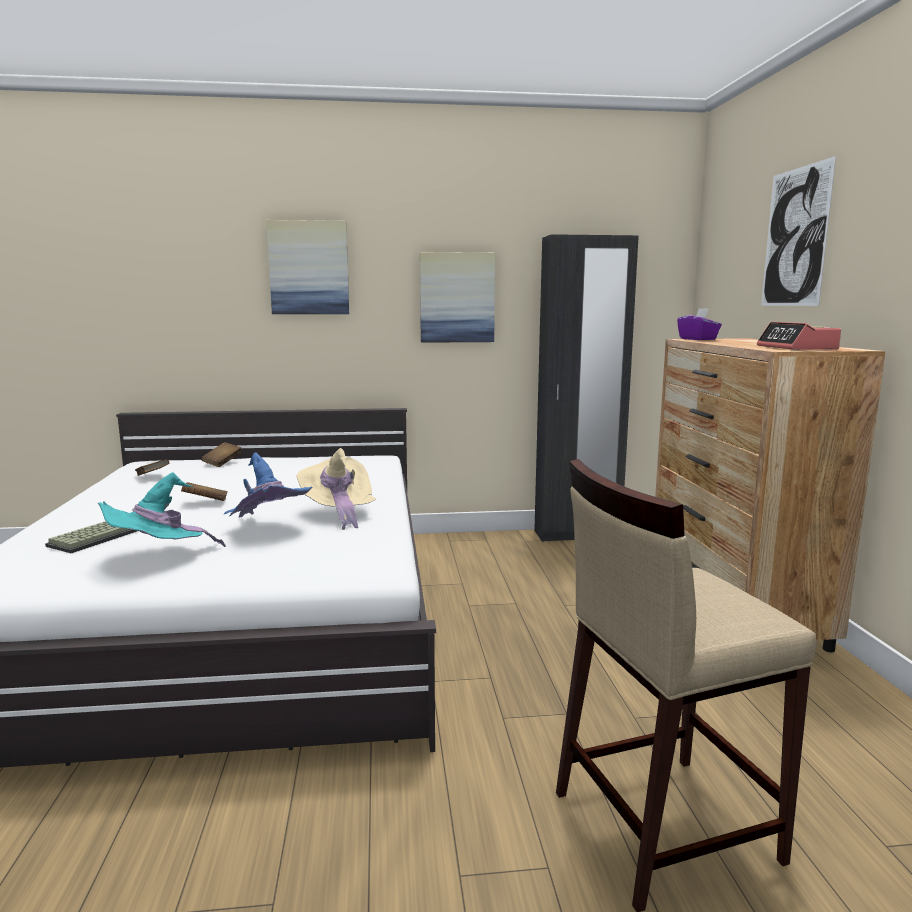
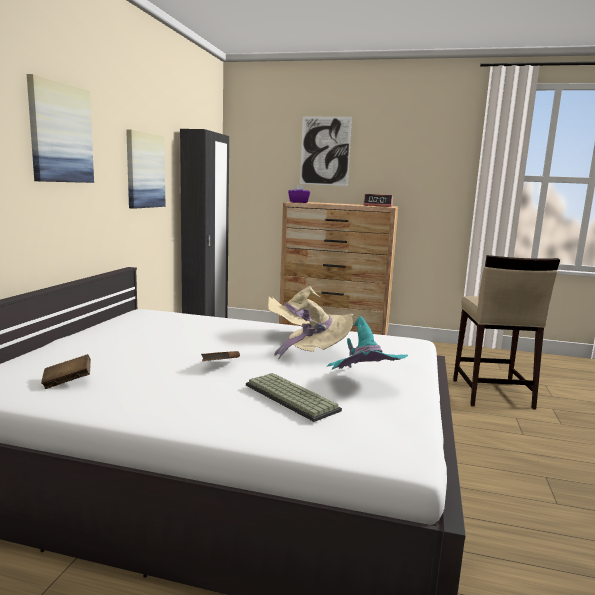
camera: 70 degrees left, 0 degrees up
brown book [201,442,241,467] -> none
blue hat [223,452,313,517] -> beige hat [274,299,353,360]

